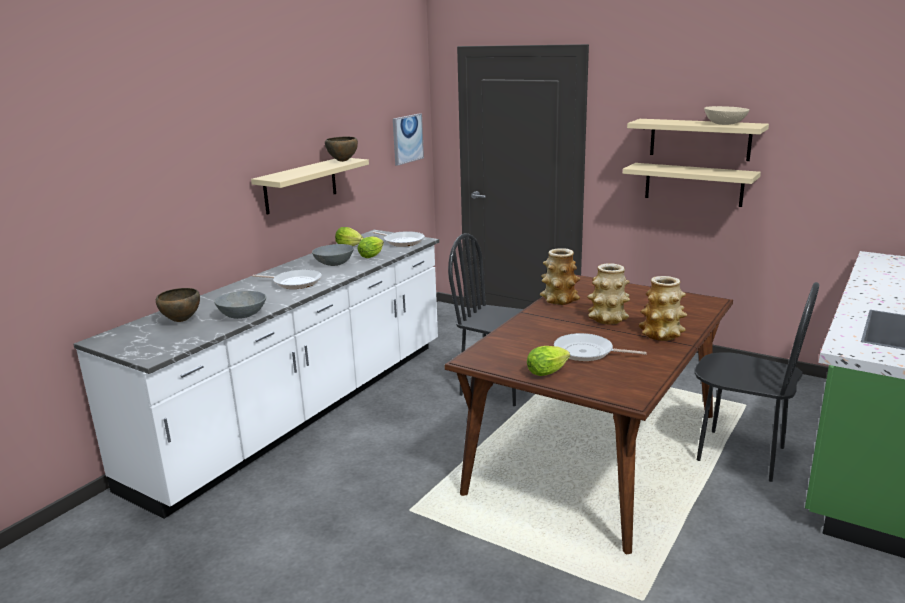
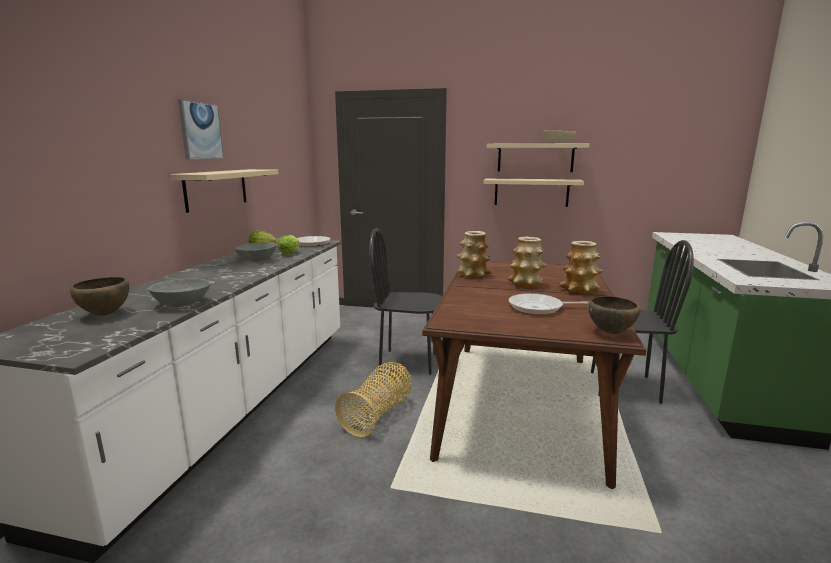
camera: 20 degrees left, 5 degrees down
frying pan [252,270,322,289] -> none
brown bowl [325,136,358,162] -> brown bowl moved to [588,296,640,335]
picture [393,113,424,166] -> picture moved to [178,99,224,159]
lettuce [527,346,570,376] -> none
none -> basket [335,362,412,437]

